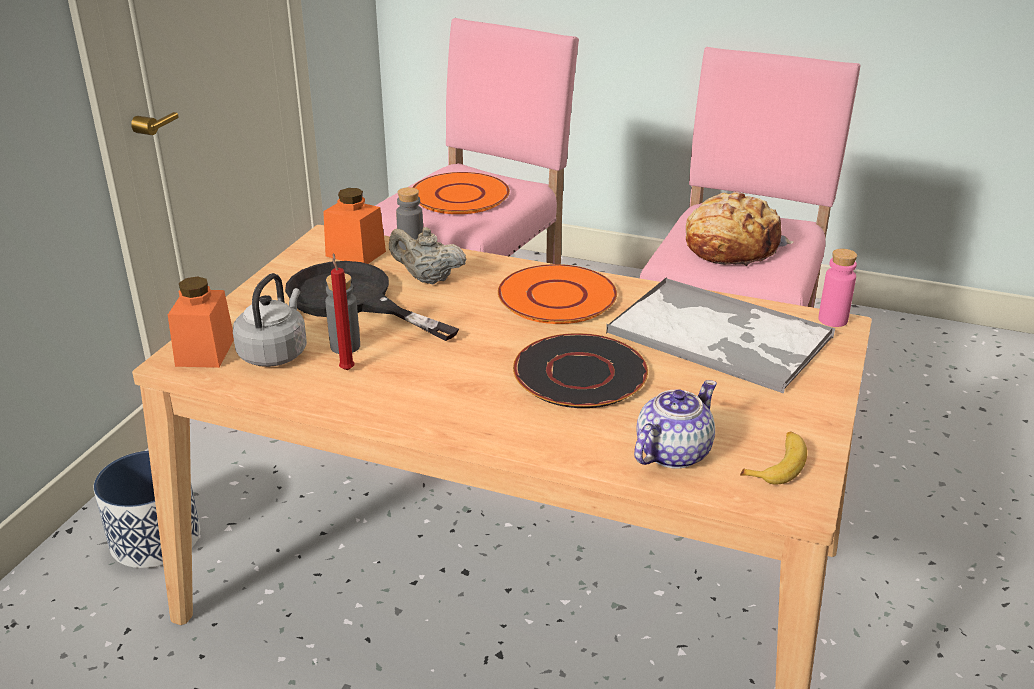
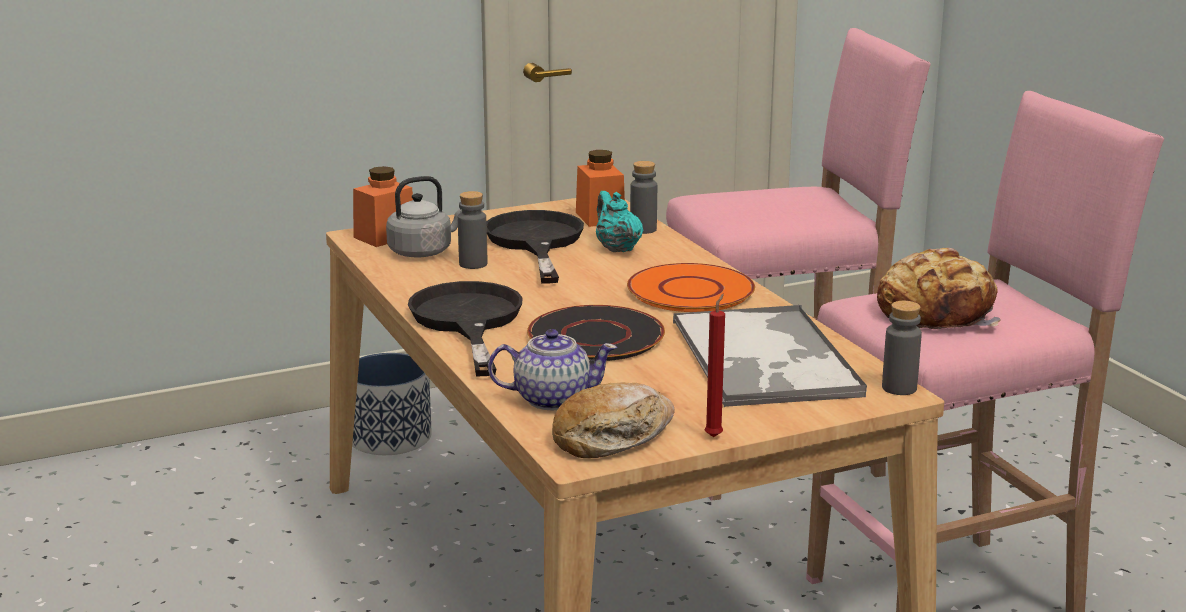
camera: 45 degrees right, 10 degrees down
red candle [331,253,355,370] -> red candle moved to [705,294,725,437]
beige teapot [389,227,466,284] -> turquoise teapot [596,191,643,252]
orange plate [412,172,510,214] -> none
banana [740,431,807,484] -> bread [552,382,675,458]
pink bottle [818,249,857,327] -> grey bottle [882,301,922,395]
none -> black frying pan [408,281,523,376]

